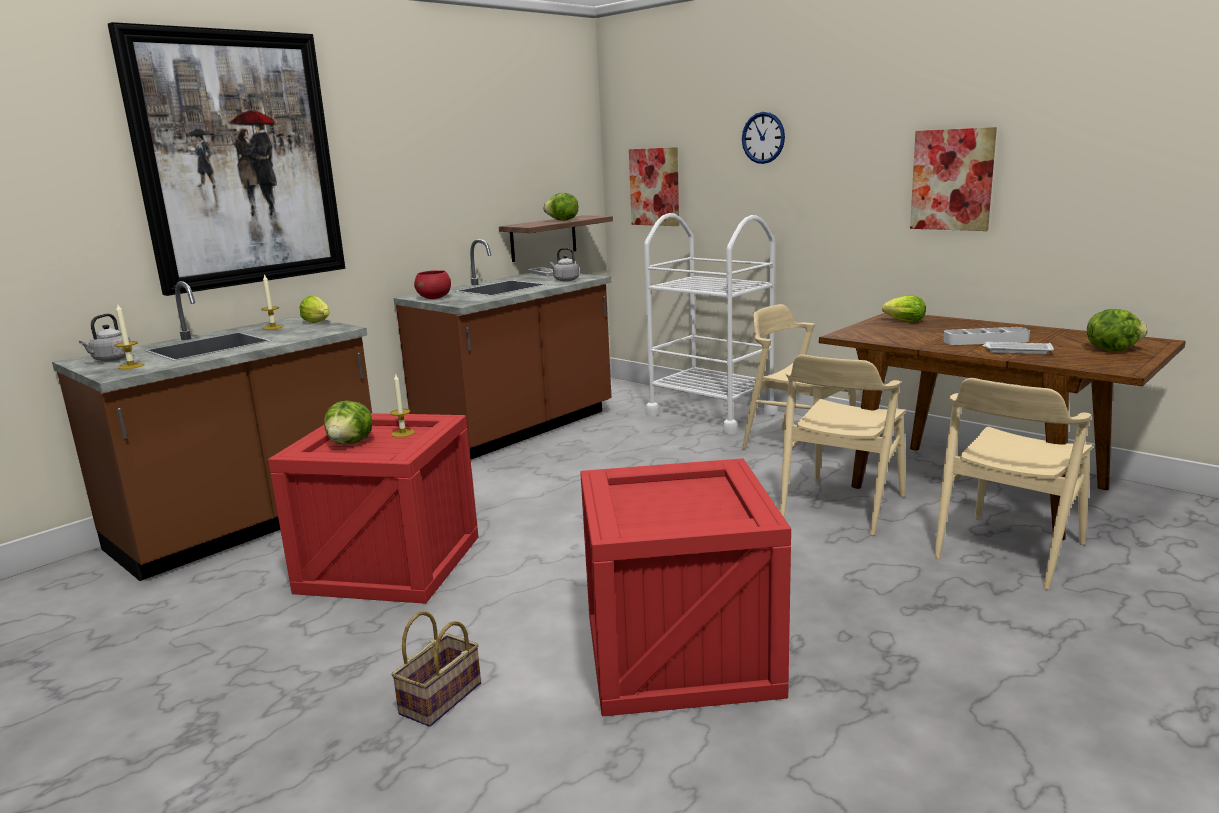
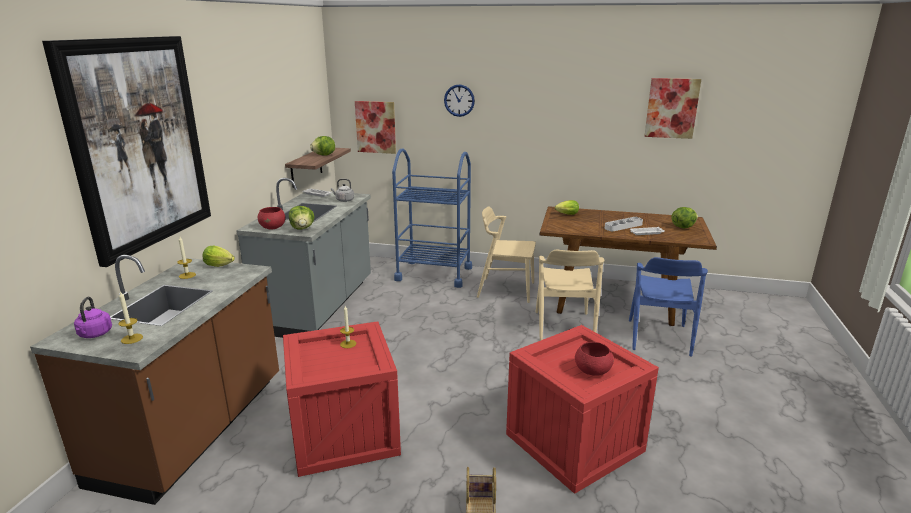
camera: 30 degrees left, 5 degrees up
grey kettle [79,314,132,361] -> purple kettle [74,297,112,338]
lettuce [324,401,373,445] -> lettuce moved to [289,206,314,229]
brown counter [394,239,611,459] -> grey counter [236,178,371,338]
white cart [644,213,778,434] -> blue cart [392,148,472,288]
picture [910,127,997,231] -> picture moved to [645,78,701,139]
beige chair [934,378,1093,590] -> blue chair [629,257,708,357]
none -> red bowl [575,342,614,376]

